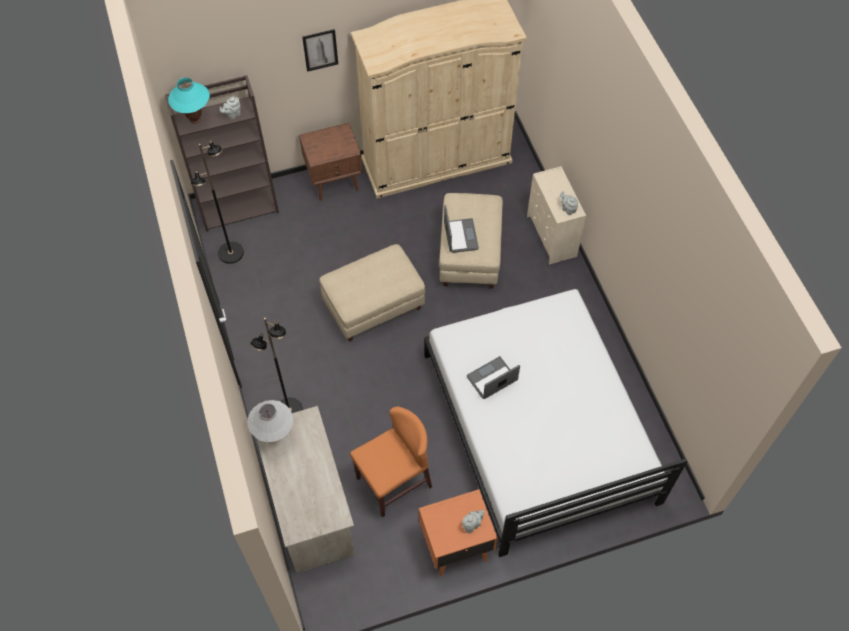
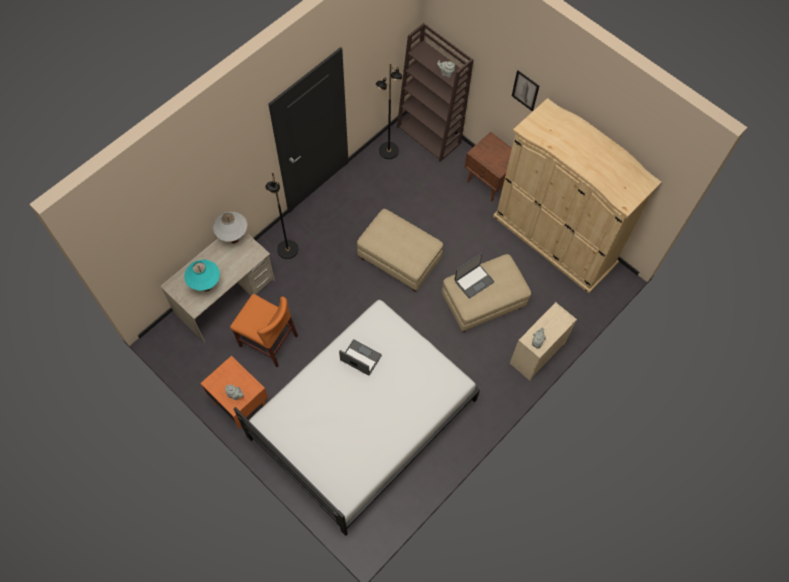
camera: 60 degrees right, 5 degrees up
turquoise table lamp [168,77,210,124] -> turquoise table lamp moved to [184,259,220,291]

